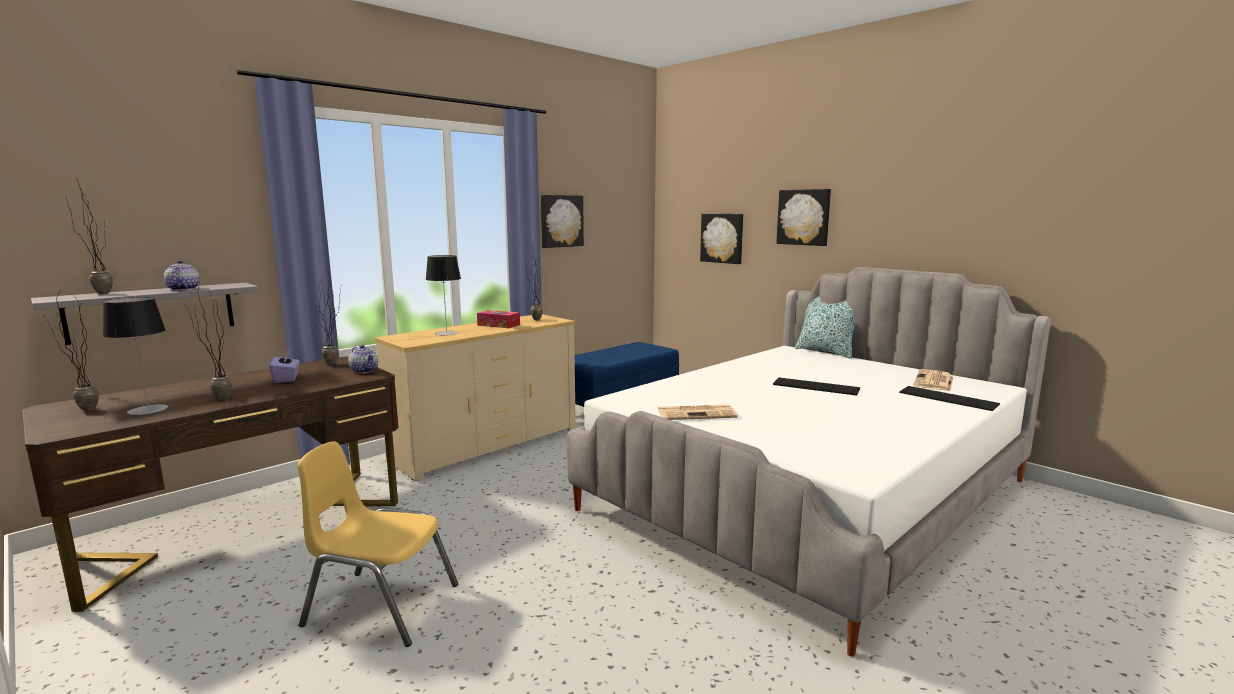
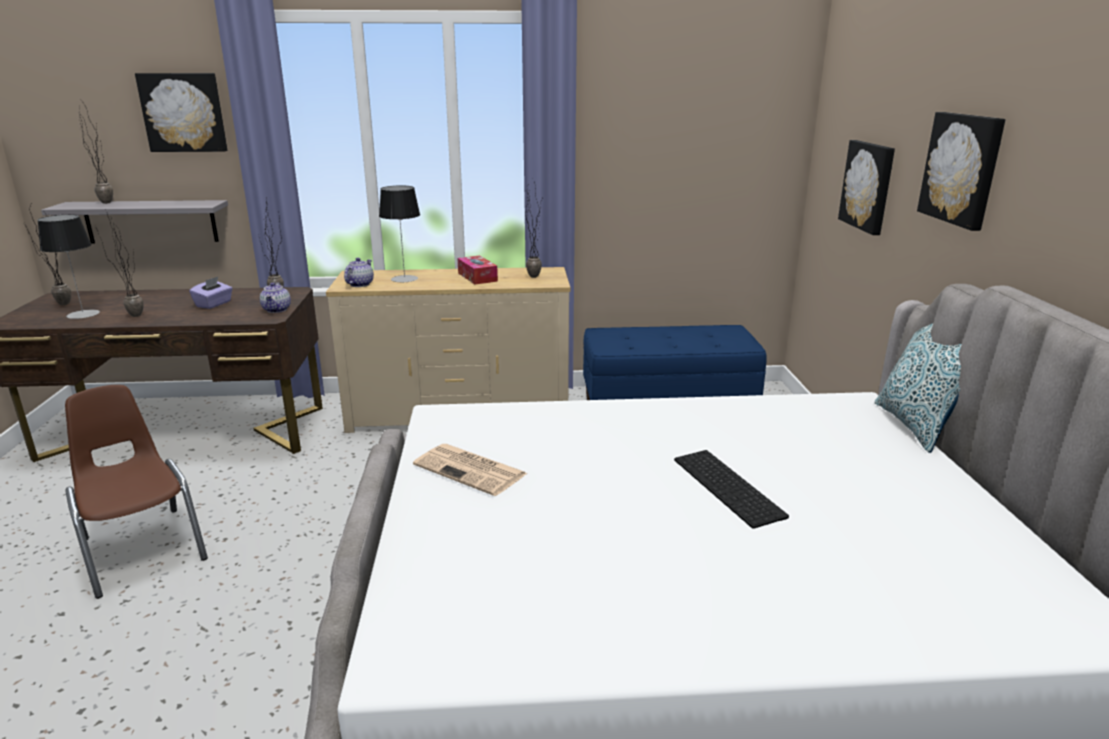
camera: 40 degrees right, 10 degrees up
teapot [164,260,200,291] -> teapot moved to [344,258,374,287]
yellow chair [297,441,458,647] -> brown chair [65,385,208,599]
picture [541,195,584,248] -> picture moved to [135,73,227,152]
keyboard [899,386,1000,411] -> none
newspaper [913,369,953,391] -> none

